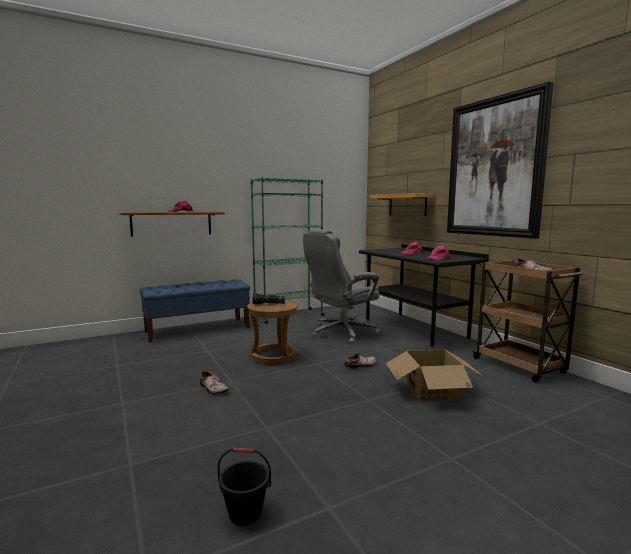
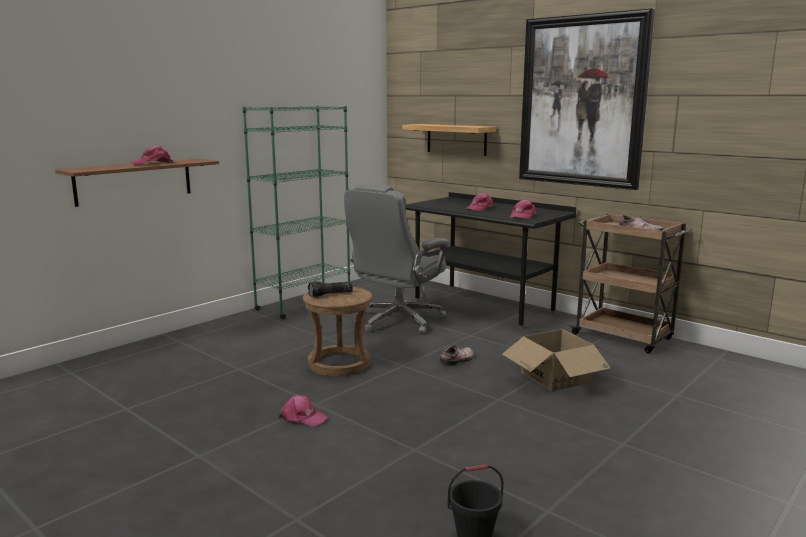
camera: 20 degrees left, 5 degrees up
blue bench [140,279,250,342] -> none
shoe [200,371,229,394] -> pink cap [279,395,328,427]

